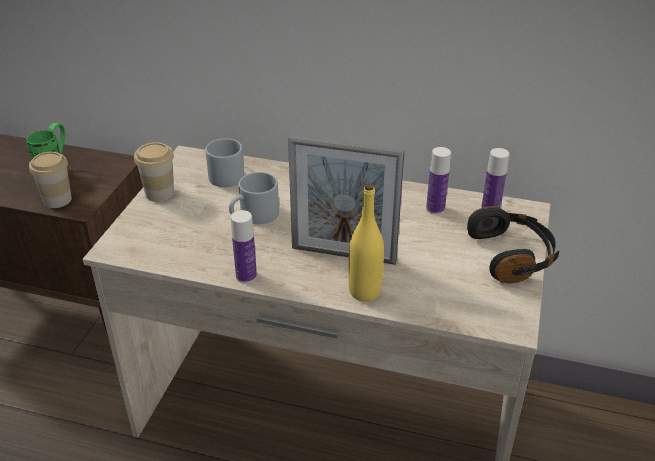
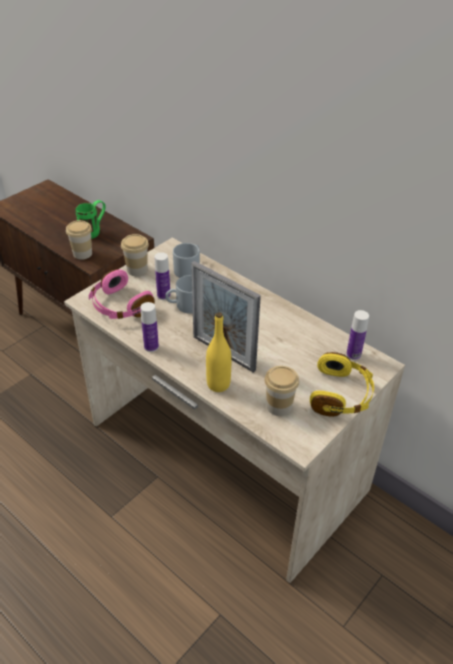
camera: 25 degrees right, 5 degrees up
bottle [426,147,451,215] -> bottle moved to [155,252,171,300]
black headphones [467,206,559,284] -> yellow headphones [310,352,374,417]
none -> pink headphones [89,269,155,319]
none -> cup [264,366,299,416]

